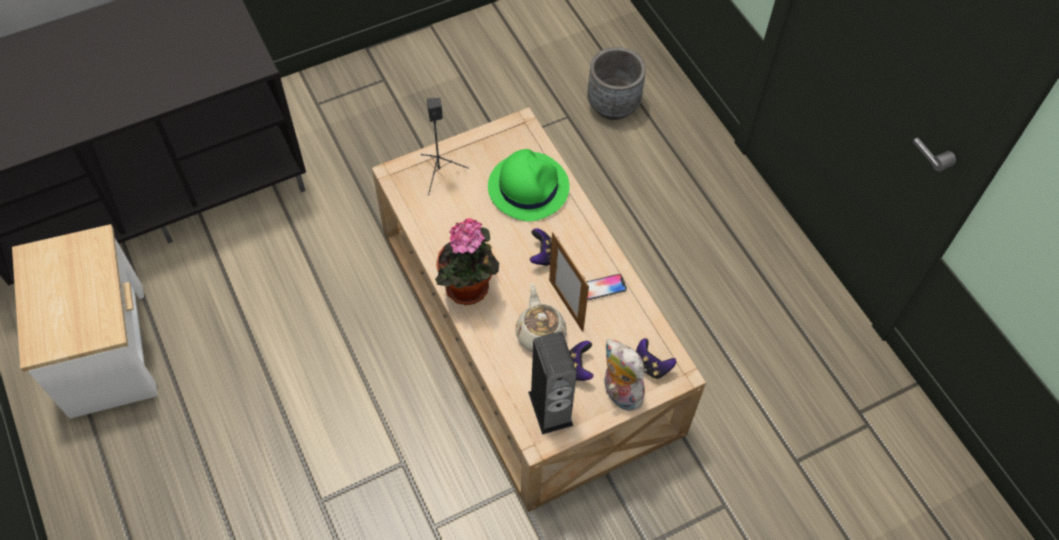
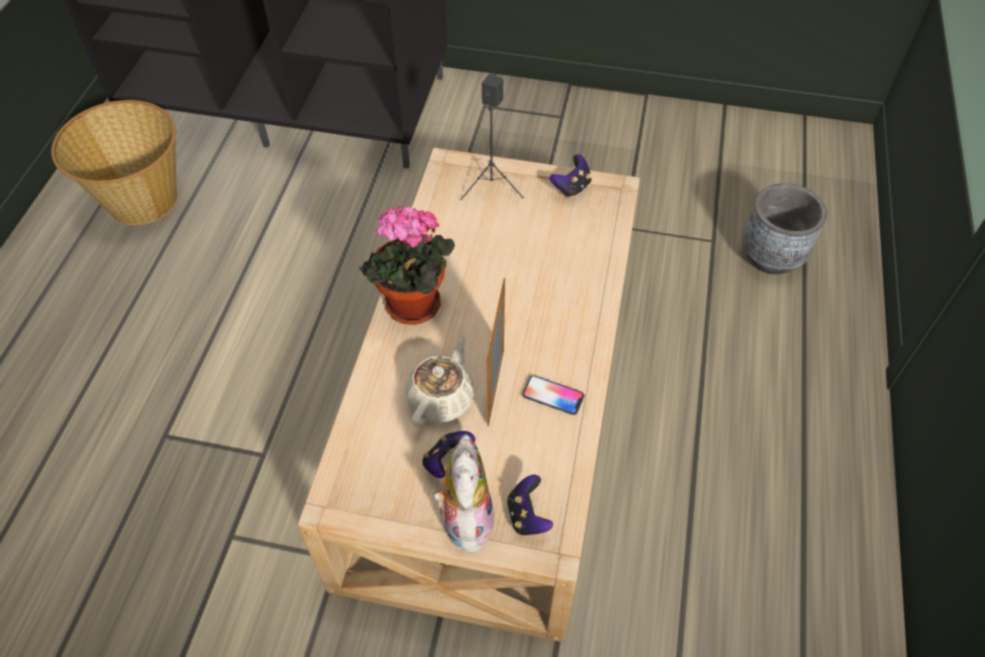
camera: 40 degrees right, 5 degrees down
side table [12,224,158,419] -> basket [51,100,178,225]
green hat [488,149,570,222] -> none
speaker [528,331,577,435] -> none
game controller [530,228,552,266] -> game controller moved to [550,154,592,198]

